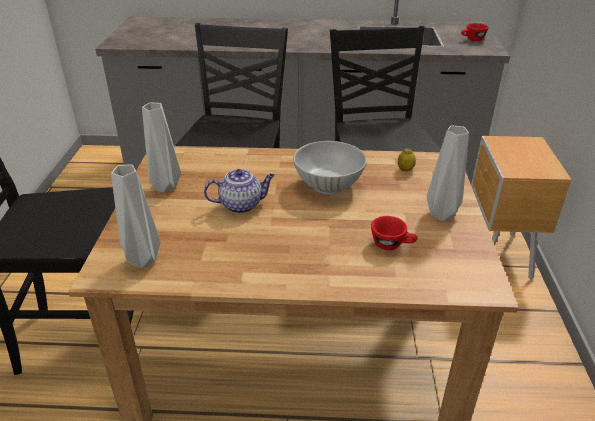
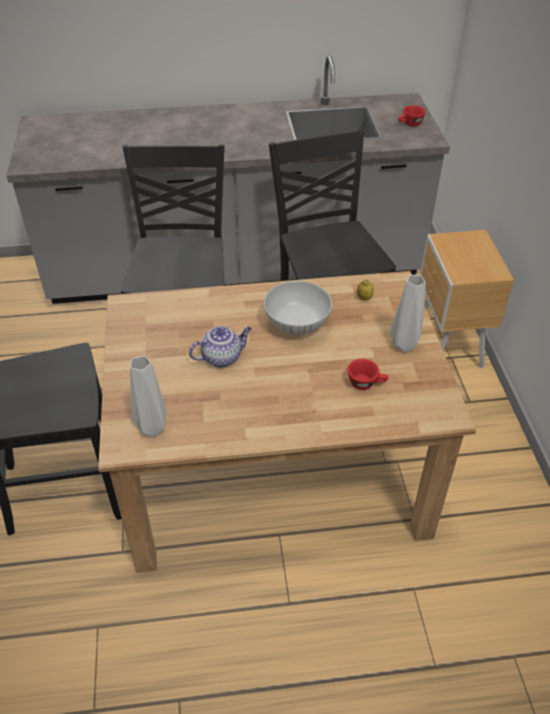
camera: 10 degrees left, 10 degrees up
grey vase [142,103,181,193] -> none

